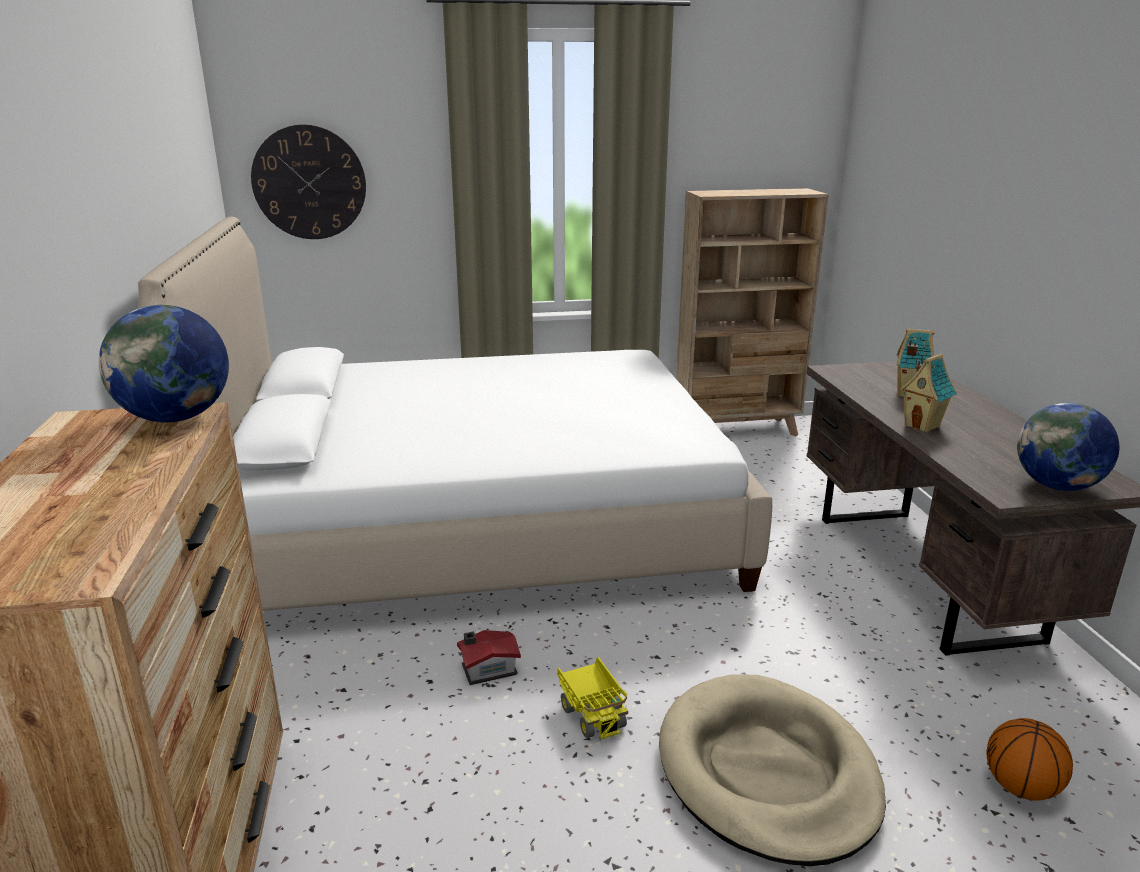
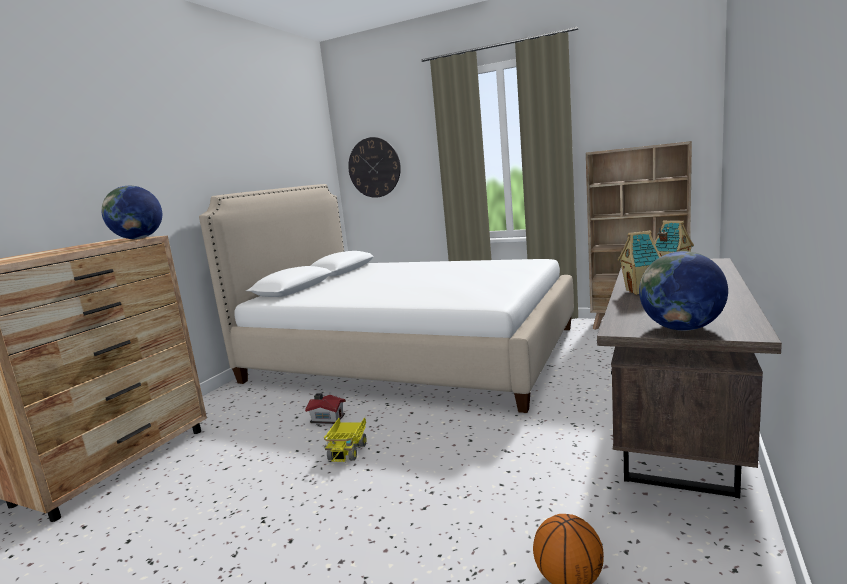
camera: 35 degrees right, 10 degrees down
beige dog bed [659,674,886,866] -> none

